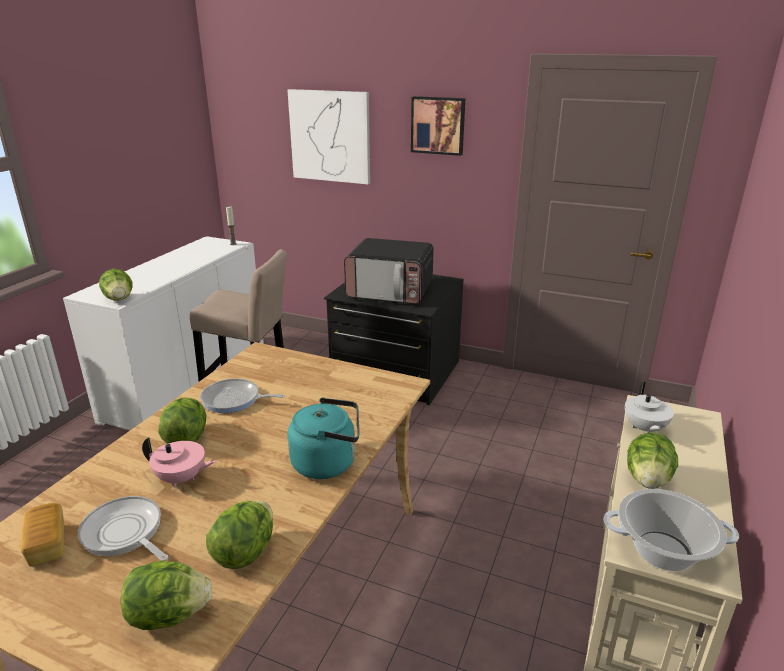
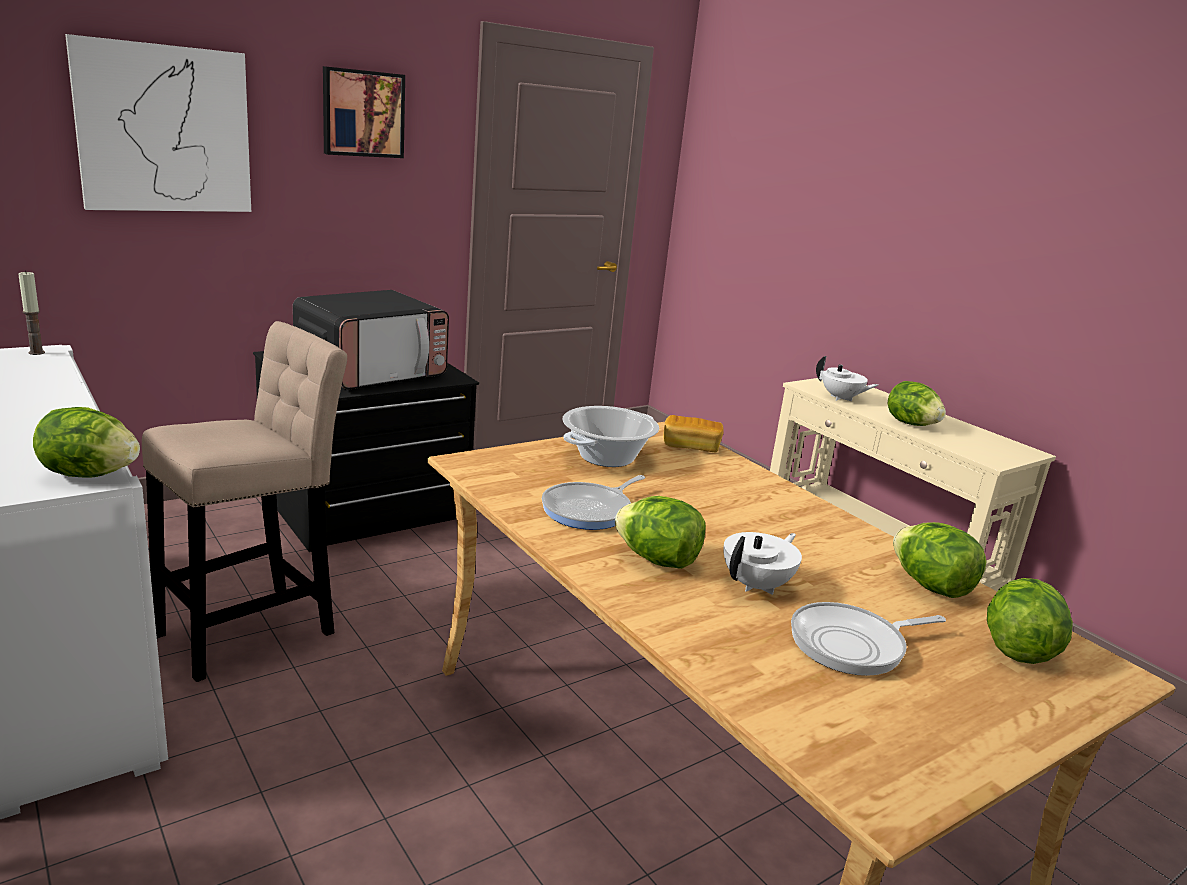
camera: 60 degrees left, 5 degrees down
bread [20,503,64,567] -> bread moved to [664,415,724,452]
pink teapot [142,437,216,487] -> white teapot [723,532,802,595]
turquoise kettle [288,398,360,479] -> none
cooking pot [604,489,739,571] -> cooking pot moved to [562,406,659,467]

